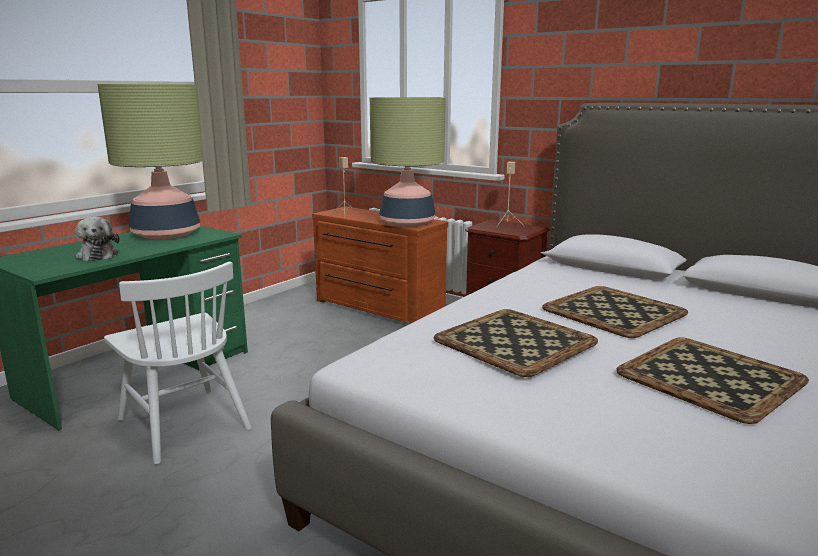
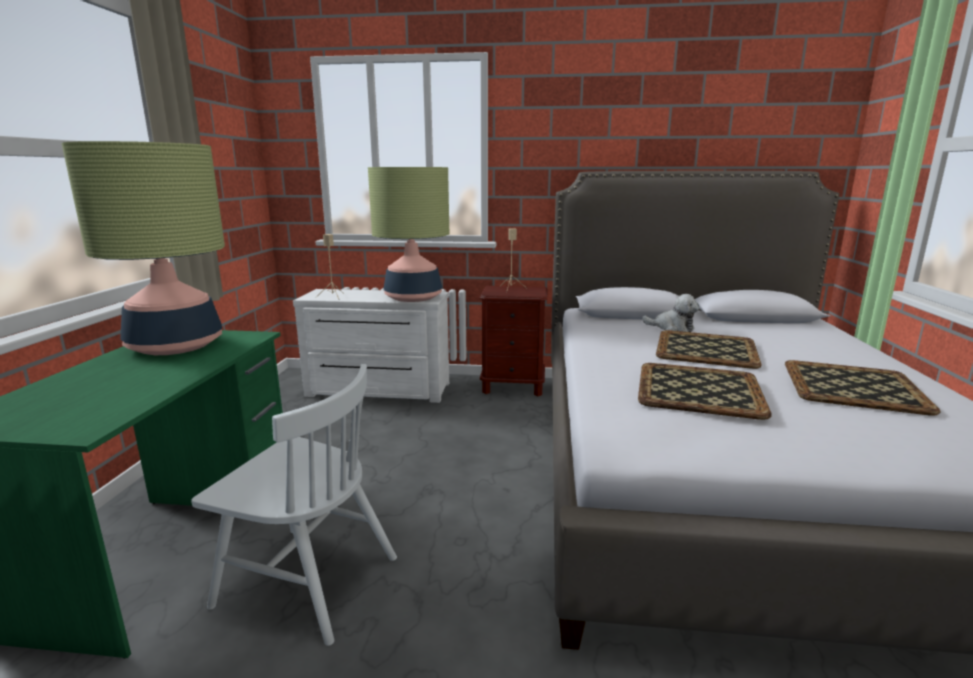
camera: 30 degrees left, 0 degrees up
plush toy [75,217,120,261] -> plush toy moved to [642,294,699,332]
brown dresser [312,207,448,324] -> white dresser [293,289,449,403]

